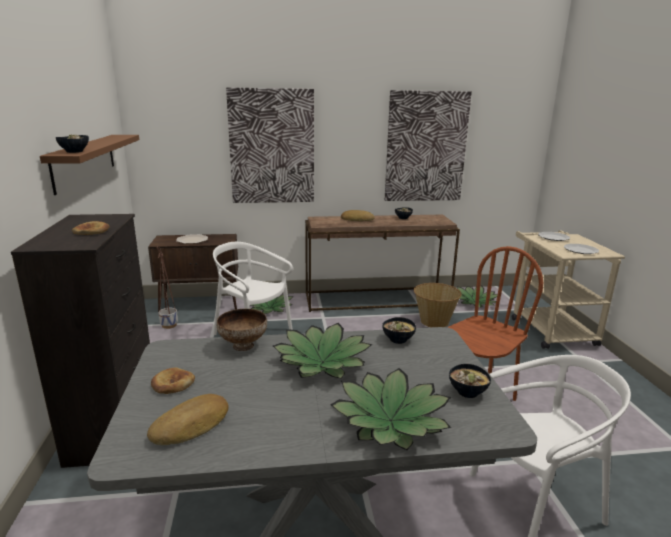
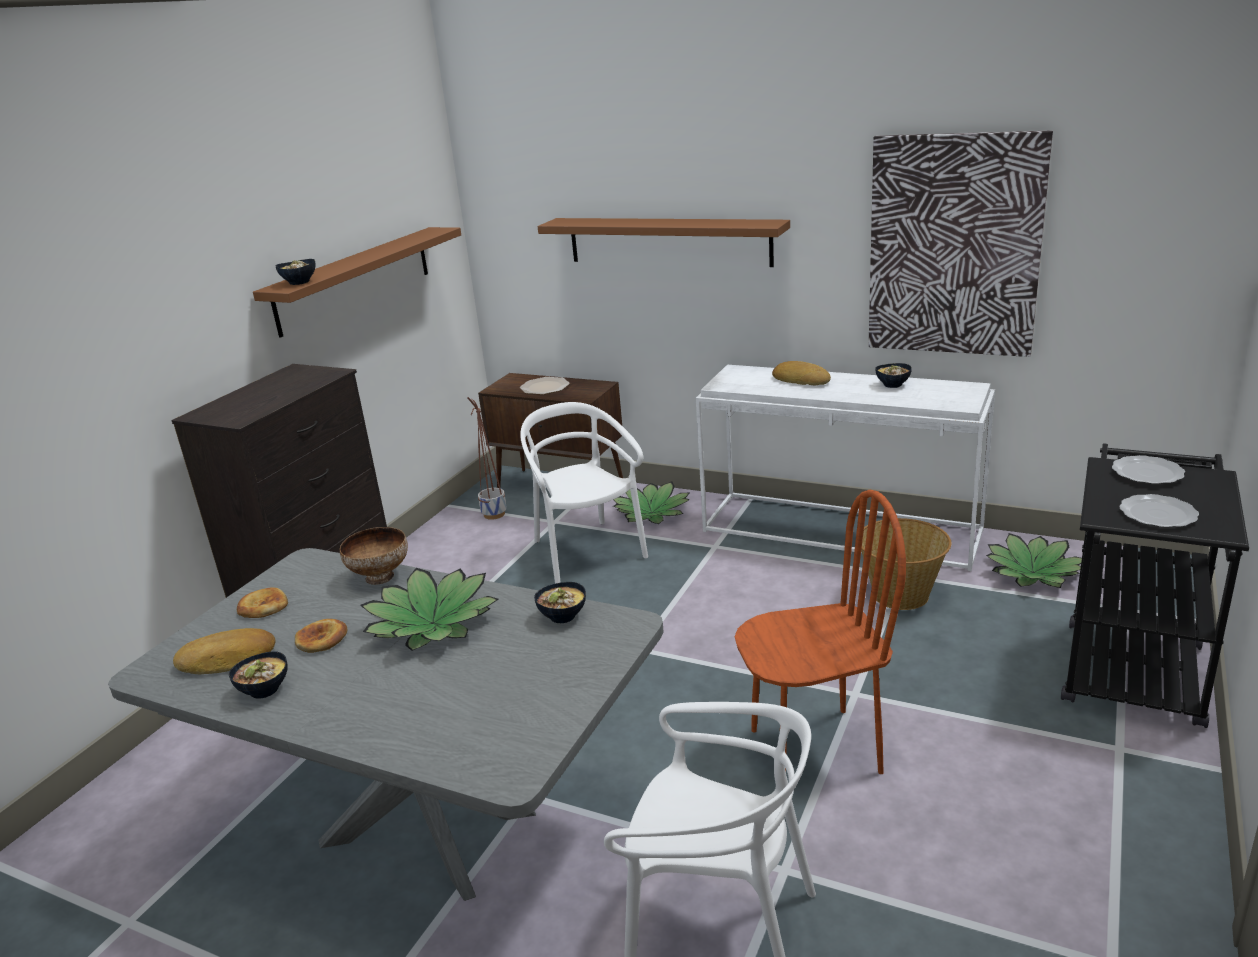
camera: 35 degrees right, 5 degrees up
bread [72,221,110,235] -> bread moved to [295,619,347,653]
picture [226,87,314,203] -> brown shelf [538,218,790,267]
brown console table [305,215,460,312] -> white console table [696,365,995,571]
potted plant [330,368,451,450] -> none
bowl [449,364,491,398] -> bowl moved to [229,651,287,699]
beige cart [512,230,625,349] -> black cart [1061,443,1249,728]

